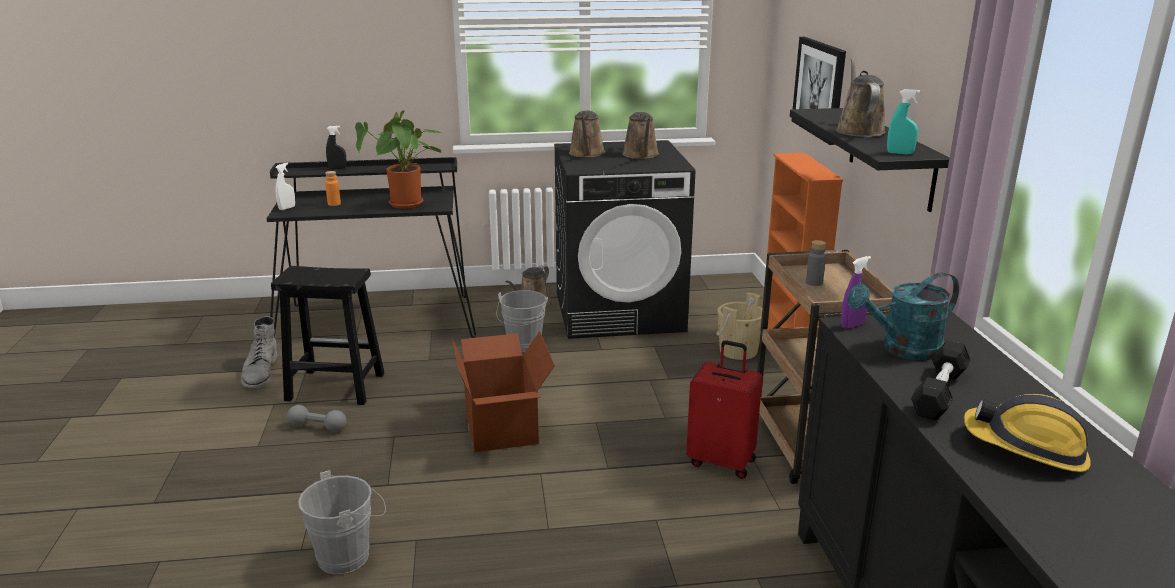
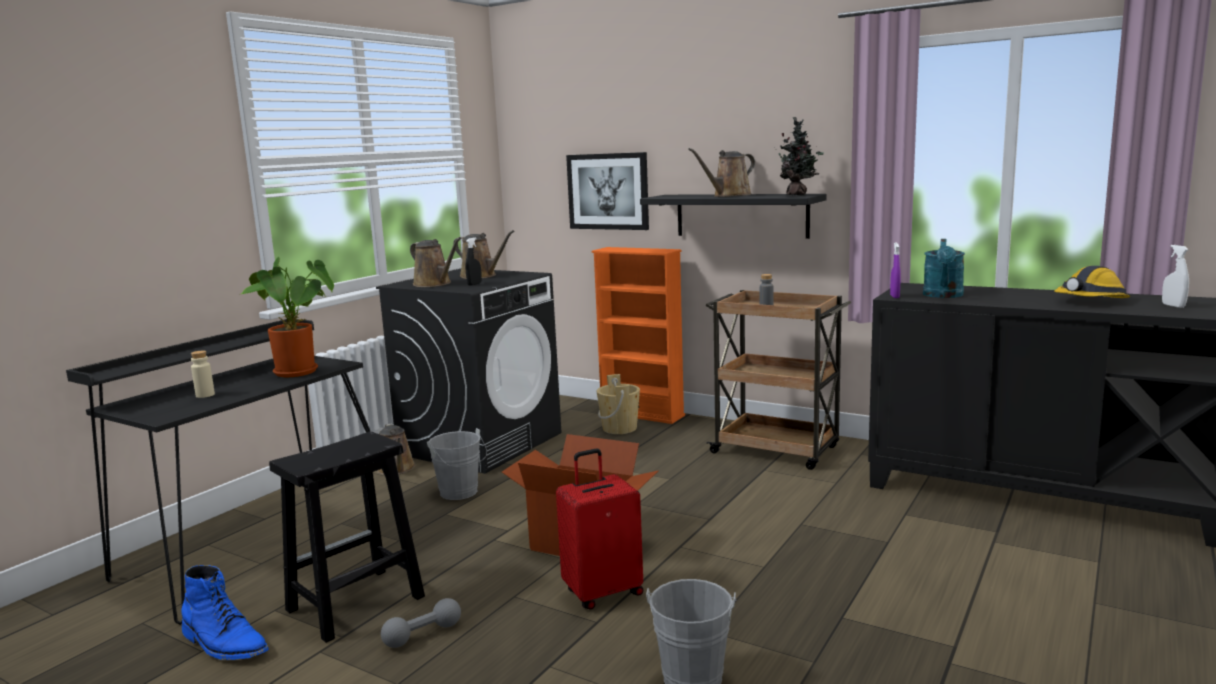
camera: 50 degrees left, 10 degrees down
grey boot [241,316,277,388] -> blue boot [181,565,269,660]
white spray bottle [275,163,295,210] -> white spray bottle moved to [1162,245,1189,308]
orange bottle [325,171,341,206] -> beige bottle [191,351,215,398]
black spray bottle [326,126,347,169] -> black spray bottle moved to [465,237,482,286]
red suitcase [686,340,762,479] -> red suitcase moved to [556,448,643,610]
brown watering can [836,58,886,137] -> brown watering can turned 75 degrees counterclockwise [688,148,755,197]
turquoise spray bottle [887,89,921,154] -> potted plant [774,117,824,196]
black dumbbell [911,340,971,421] -> none

